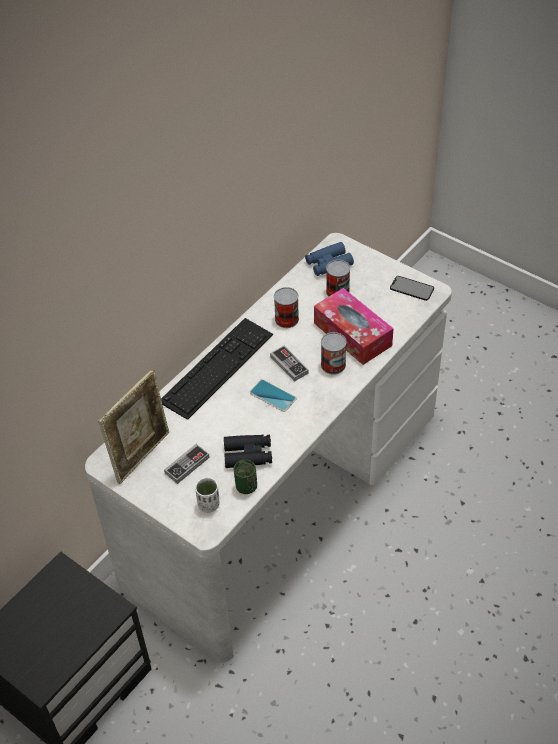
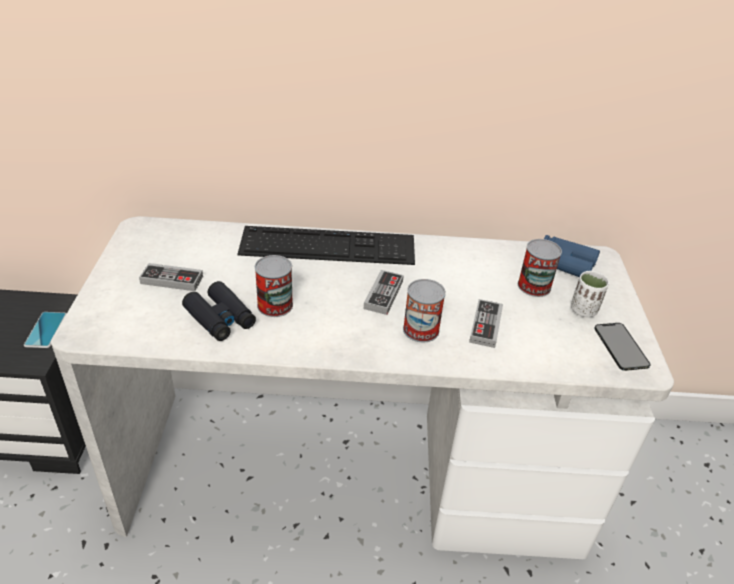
camera: 50 degrees right, 10 degrees down
picture frame [98,369,169,484] -> none
white cup [195,477,220,513] -> white cup moved to [571,271,609,317]
green cup [234,460,257,494] -> none
phone [250,379,297,412] -> phone moved to [24,312,67,348]
can [274,287,299,328] -> can moved to [255,255,293,317]
tissue box [314,288,394,365] -> game controller [469,299,503,348]

